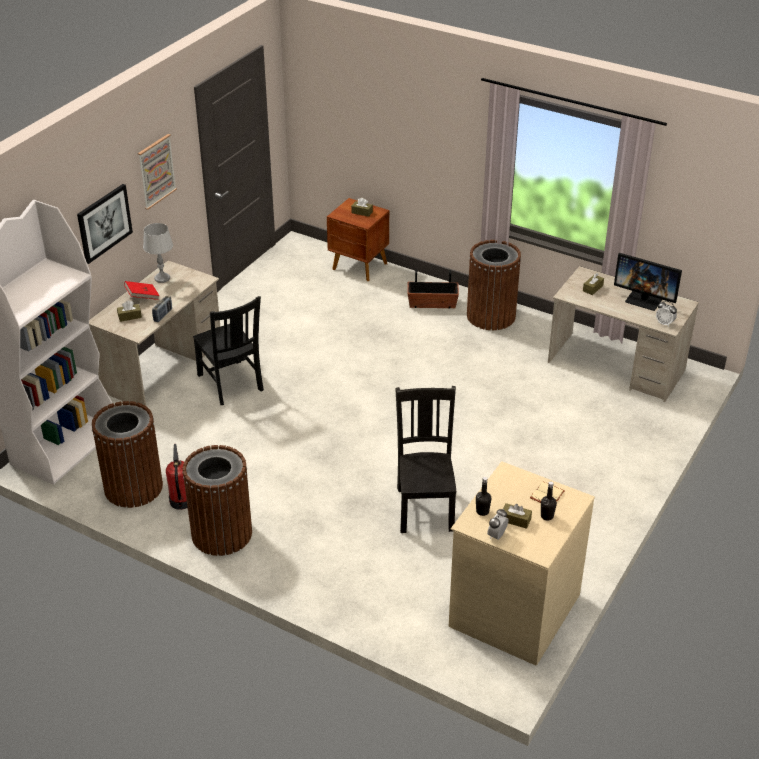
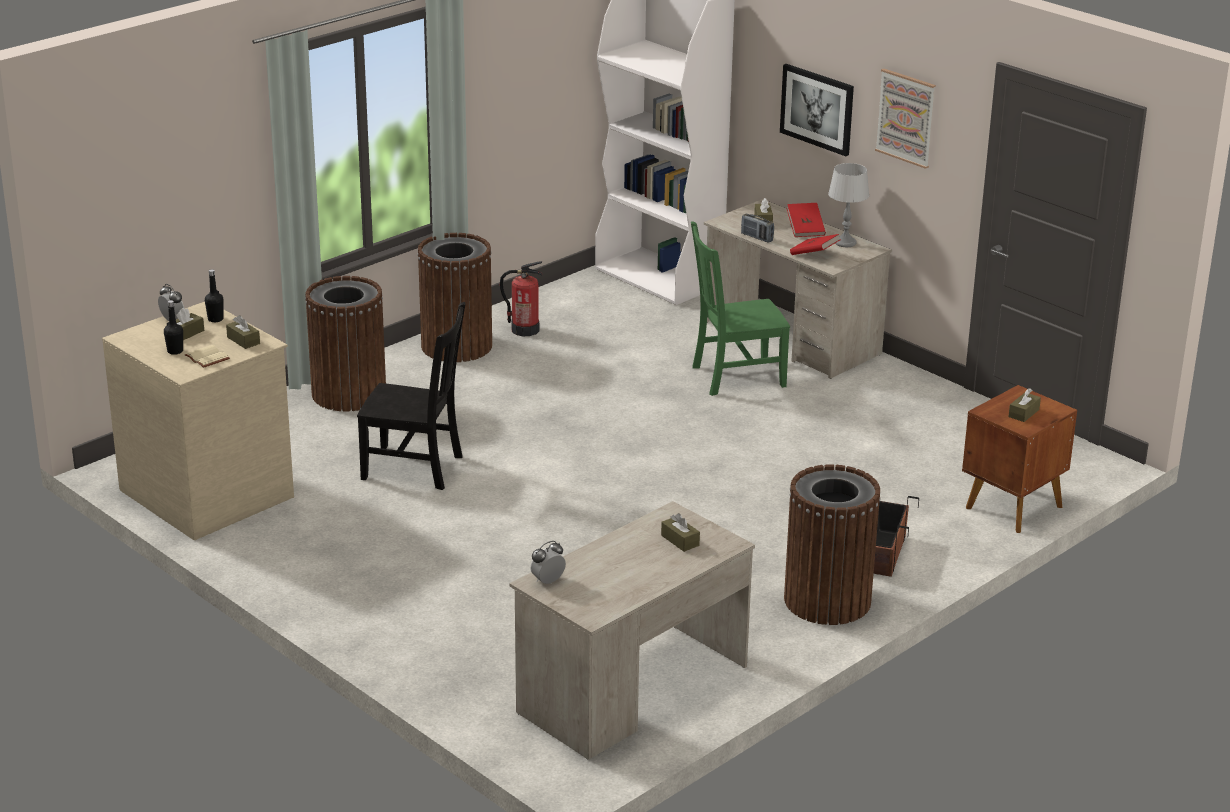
camera: 105 degrees right, 10 degrees down
brown trash can [92,401,163,508] -> brown trash can moved to [305,276,386,411]
black chair [193,296,264,405] -> green chair [691,221,790,396]
monitor [614,253,682,311] -> none
none -> brown tissue box [226,315,260,349]
none -> red book [790,234,840,255]

